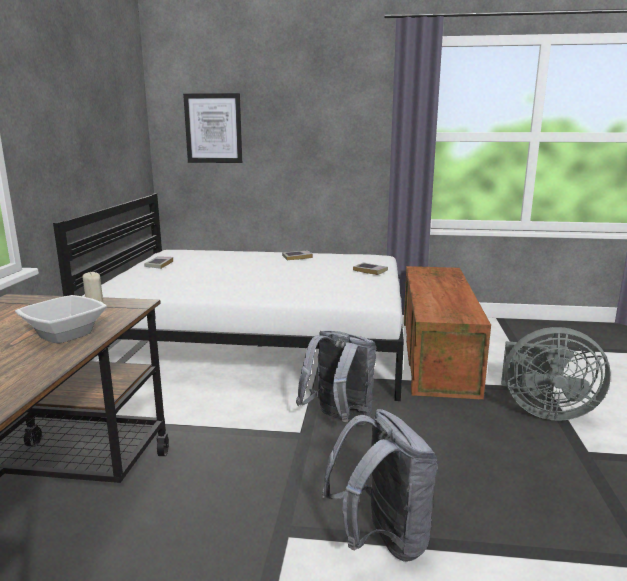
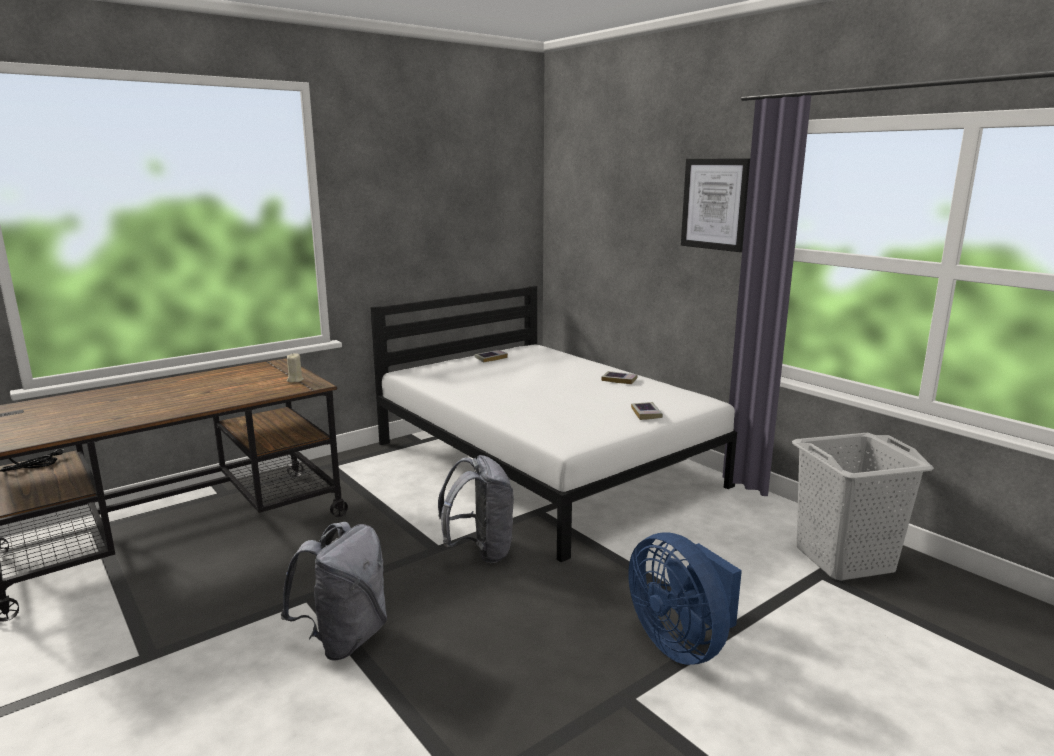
camera: 45 degrees right, 0 degrees up
bowl [15,295,107,344] -> none
picture [183,93,242,163] -> picture moved to [681,158,750,252]
brown bench [404,266,491,400] -> none
grey fan [501,327,611,421] -> blue fan [628,532,742,665]
none -> grey laundry basket [792,433,934,581]

